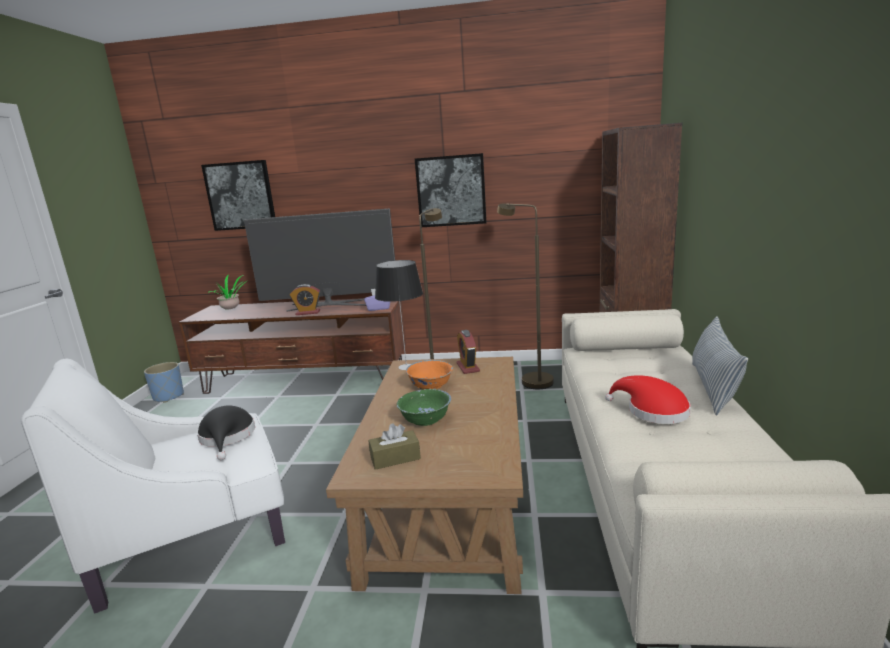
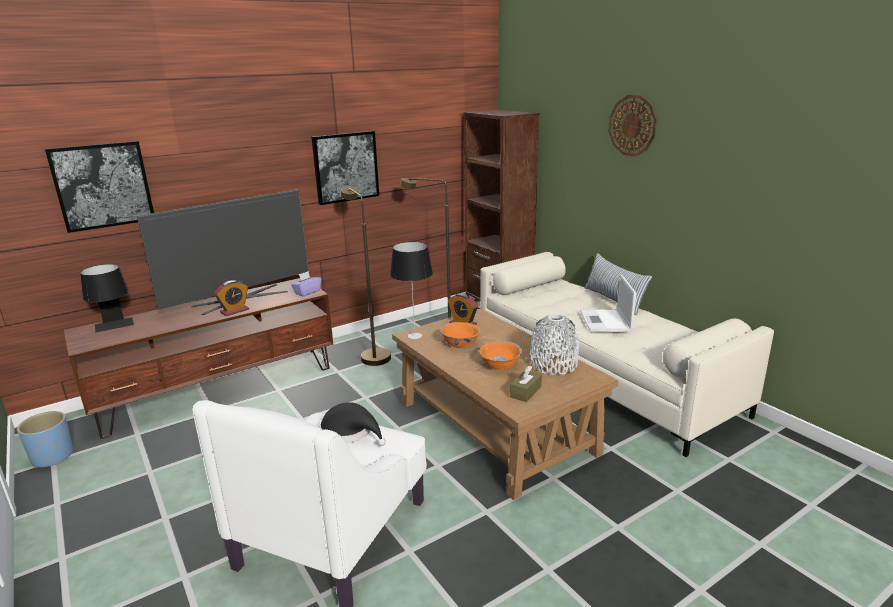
camera: 40 degrees left, 5 degrees up
potted plant [208,274,247,310] -> black table lamp [80,264,134,333]
green bowl [396,389,451,426] -> orange bowl [479,341,522,370]
red hat [605,375,691,424] -> laptop [580,274,636,332]
none -> grey vase [530,314,579,375]
none -> wall clock [609,95,657,156]

